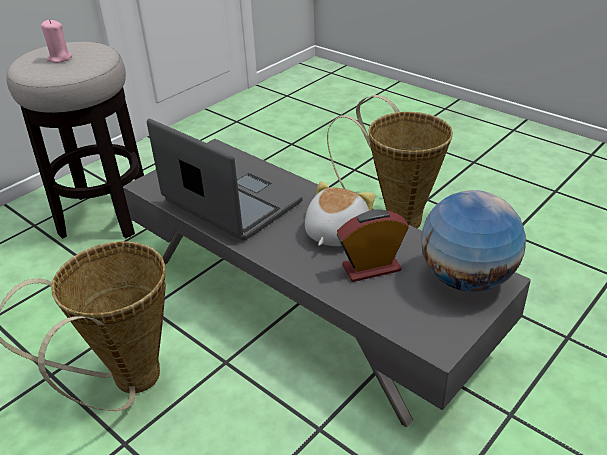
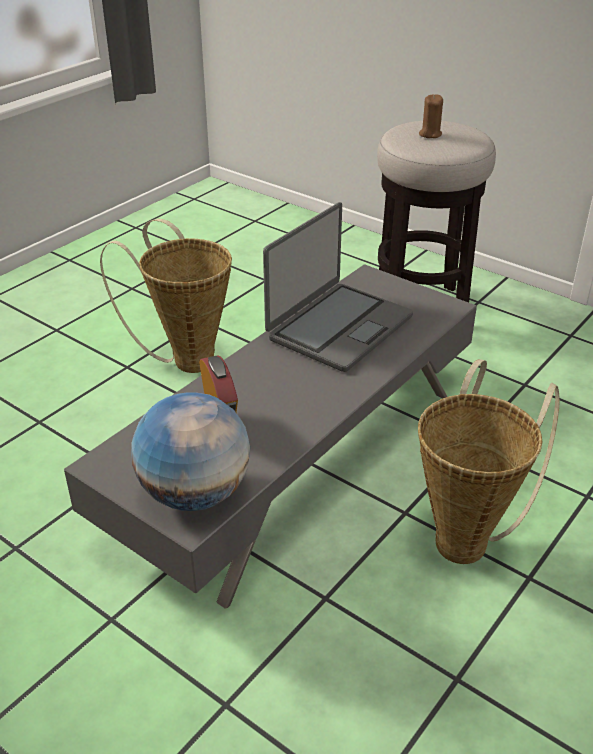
camera: 85 degrees right, 0 degrees up
pink candle [41,20,72,63] -> brown candle [419,94,443,138]
plush toy [305,181,375,246] -> none

